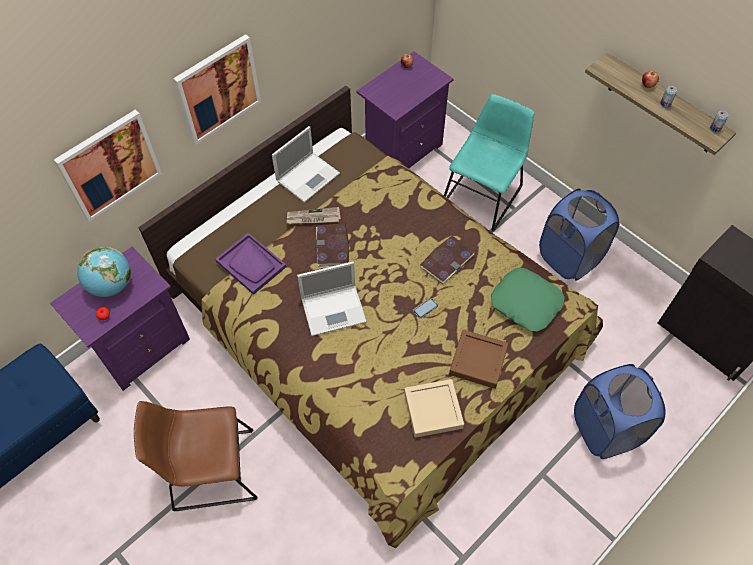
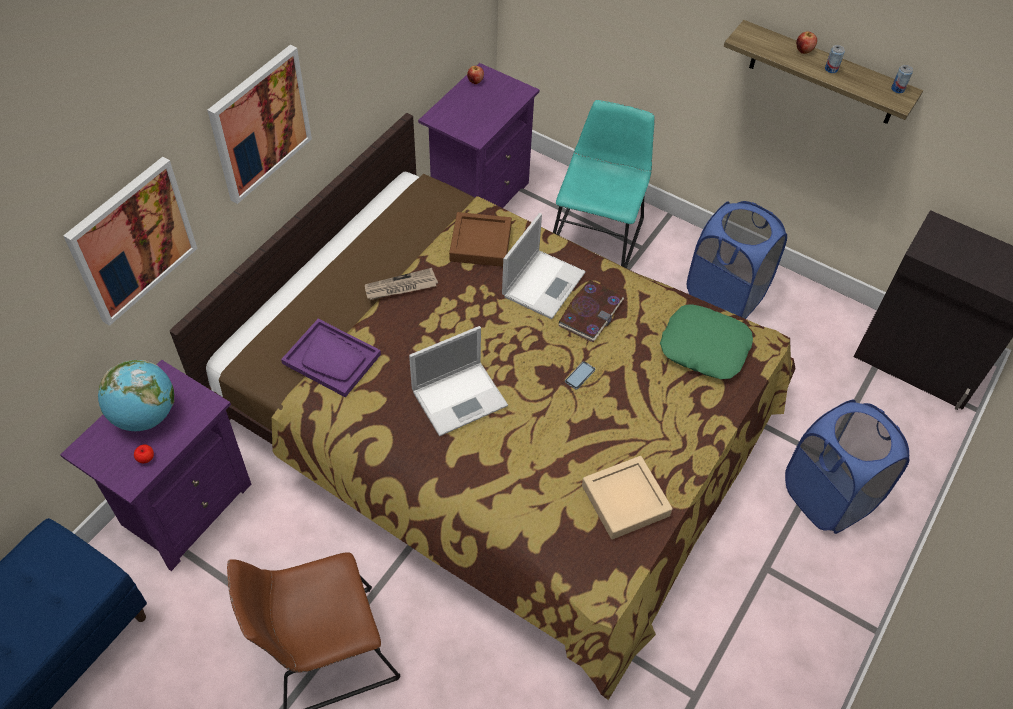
camera: 15 degrees left, 5 degrees down
laptop [272,126,340,203] -> laptop moved to [502,213,586,319]
book [315,223,349,268] -> none
brown tray [449,330,508,389] -> brown tray moved to [449,212,512,267]

